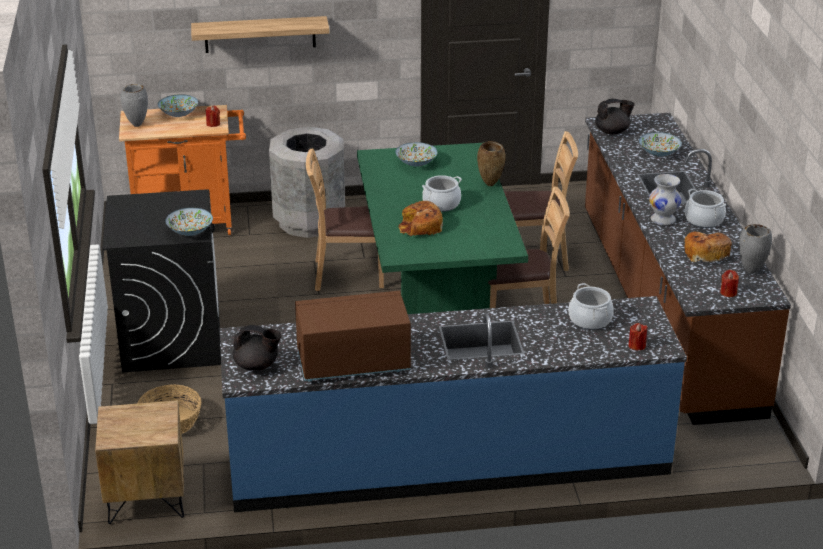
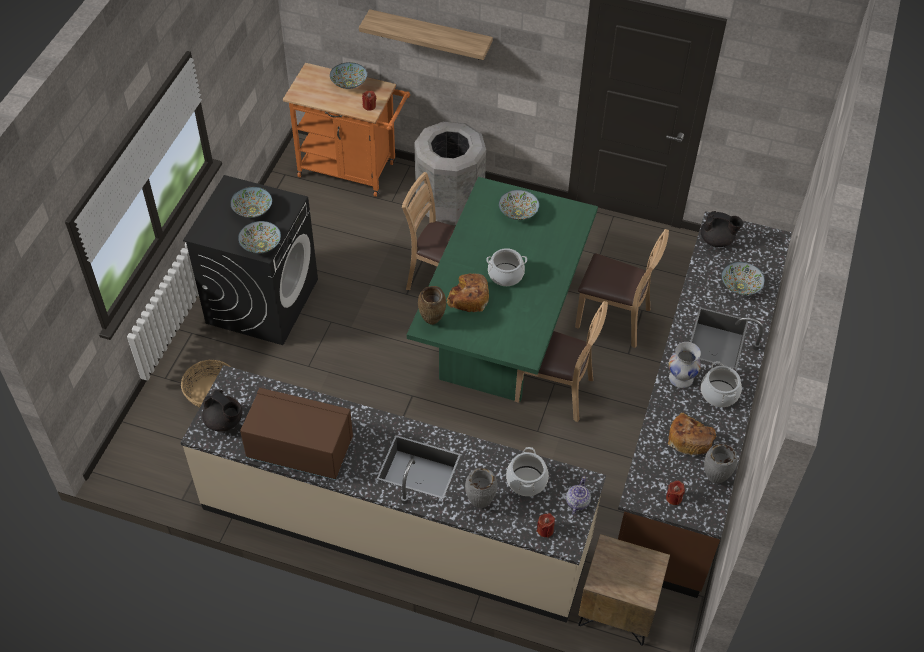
camera: 25 degrees right, 20 degrees up
brown nightstand [95,400,184,524] -> brown nightstand moved to [578,534,670,646]
grey vase [120,84,148,127] -> grey vase moved to [465,468,497,508]
blue counter [220,296,687,512] -> beige counter [180,365,606,623]
brown vase [477,141,506,186] -> brown vase moved to [418,286,446,325]
none -> bowl [230,187,272,218]
none -> teapot [566,476,591,515]

